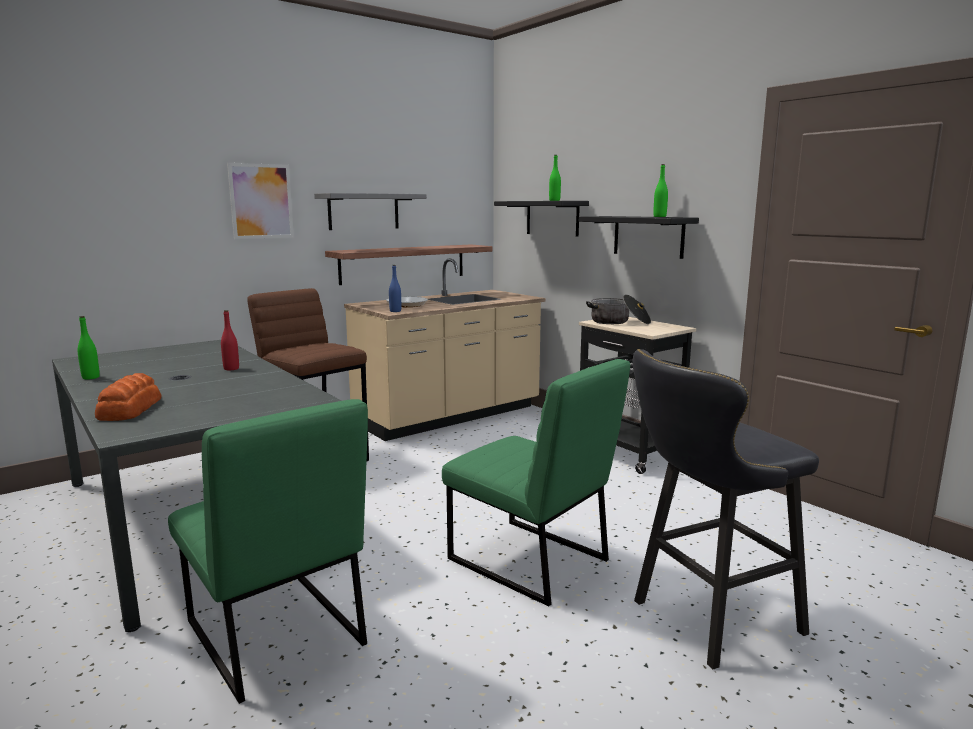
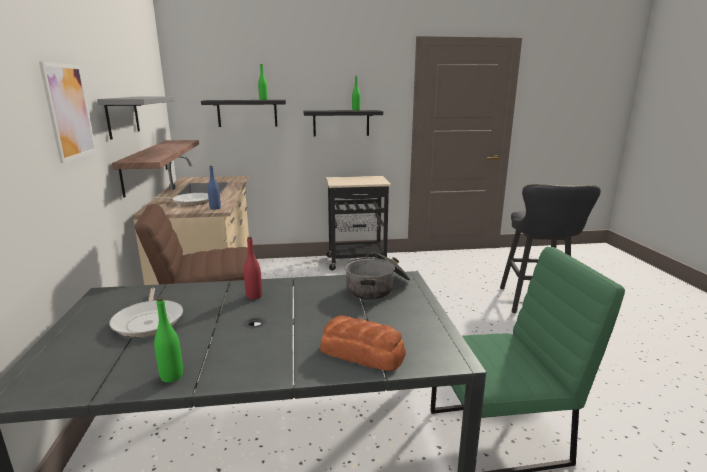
camera: 60 degrees left, 5 degrees up
green chair [442,359,630,606] -> none
cooking pot [586,294,651,324] -> cooking pot moved to [345,252,410,300]
none -> frying pan [109,288,183,337]

